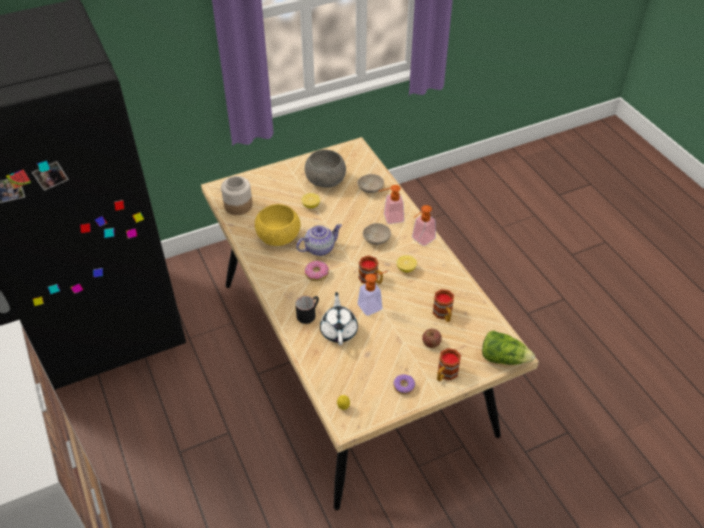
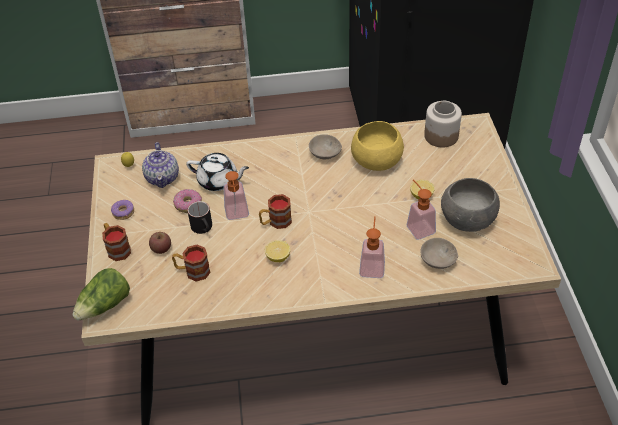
camera: 110 degrees right, 0 degrees up
teapot [296,224,342,256] -> teapot moved to [142,142,179,188]
black mug [296,296,319,324] -> black mug moved to [187,201,212,234]
donut [305,261,329,281] -> donut moved to [173,189,202,213]
beige bowl [363,223,391,245] -> beige bowl moved to [309,134,342,159]
soap dispenser [412,205,436,246] -> soap dispenser moved to [407,180,436,240]

